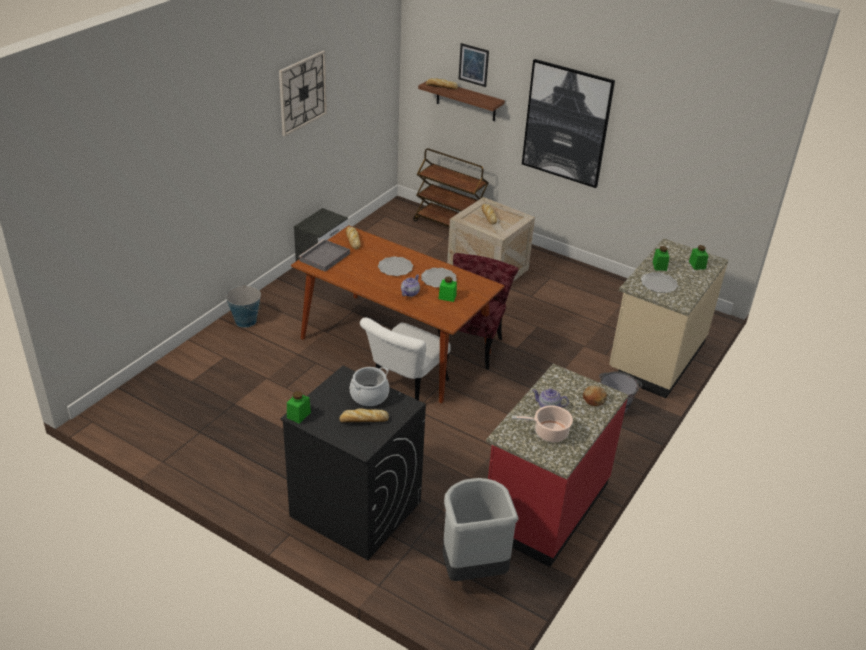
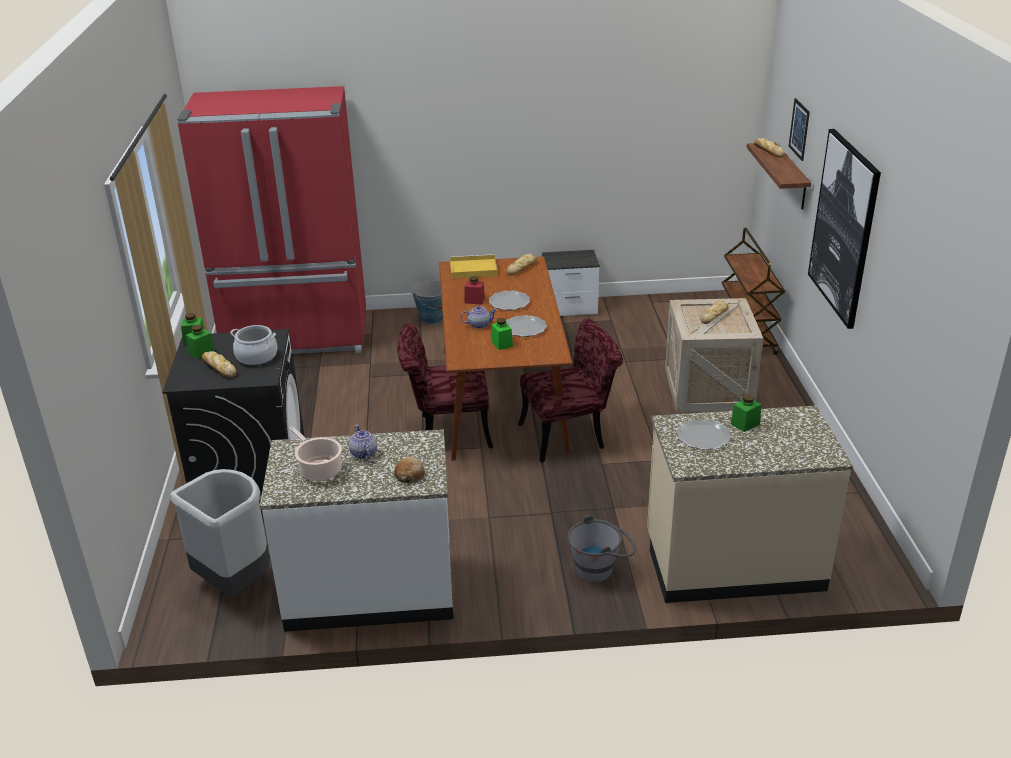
camera: 55 degrees right, 5 degrees down
wall clock [279,51,327,136] -> none
grey tray [298,239,350,272] -> yellow tray [450,254,498,278]
white chair [360,318,451,400] -> red chair [397,323,493,448]
red counter [486,364,628,567] -> white counter [260,429,453,632]
green jar [689,245,708,270] -> green jar moved to [186,325,215,359]
none -> red fridge [177,86,366,354]
none -> red jar [465,276,485,305]

